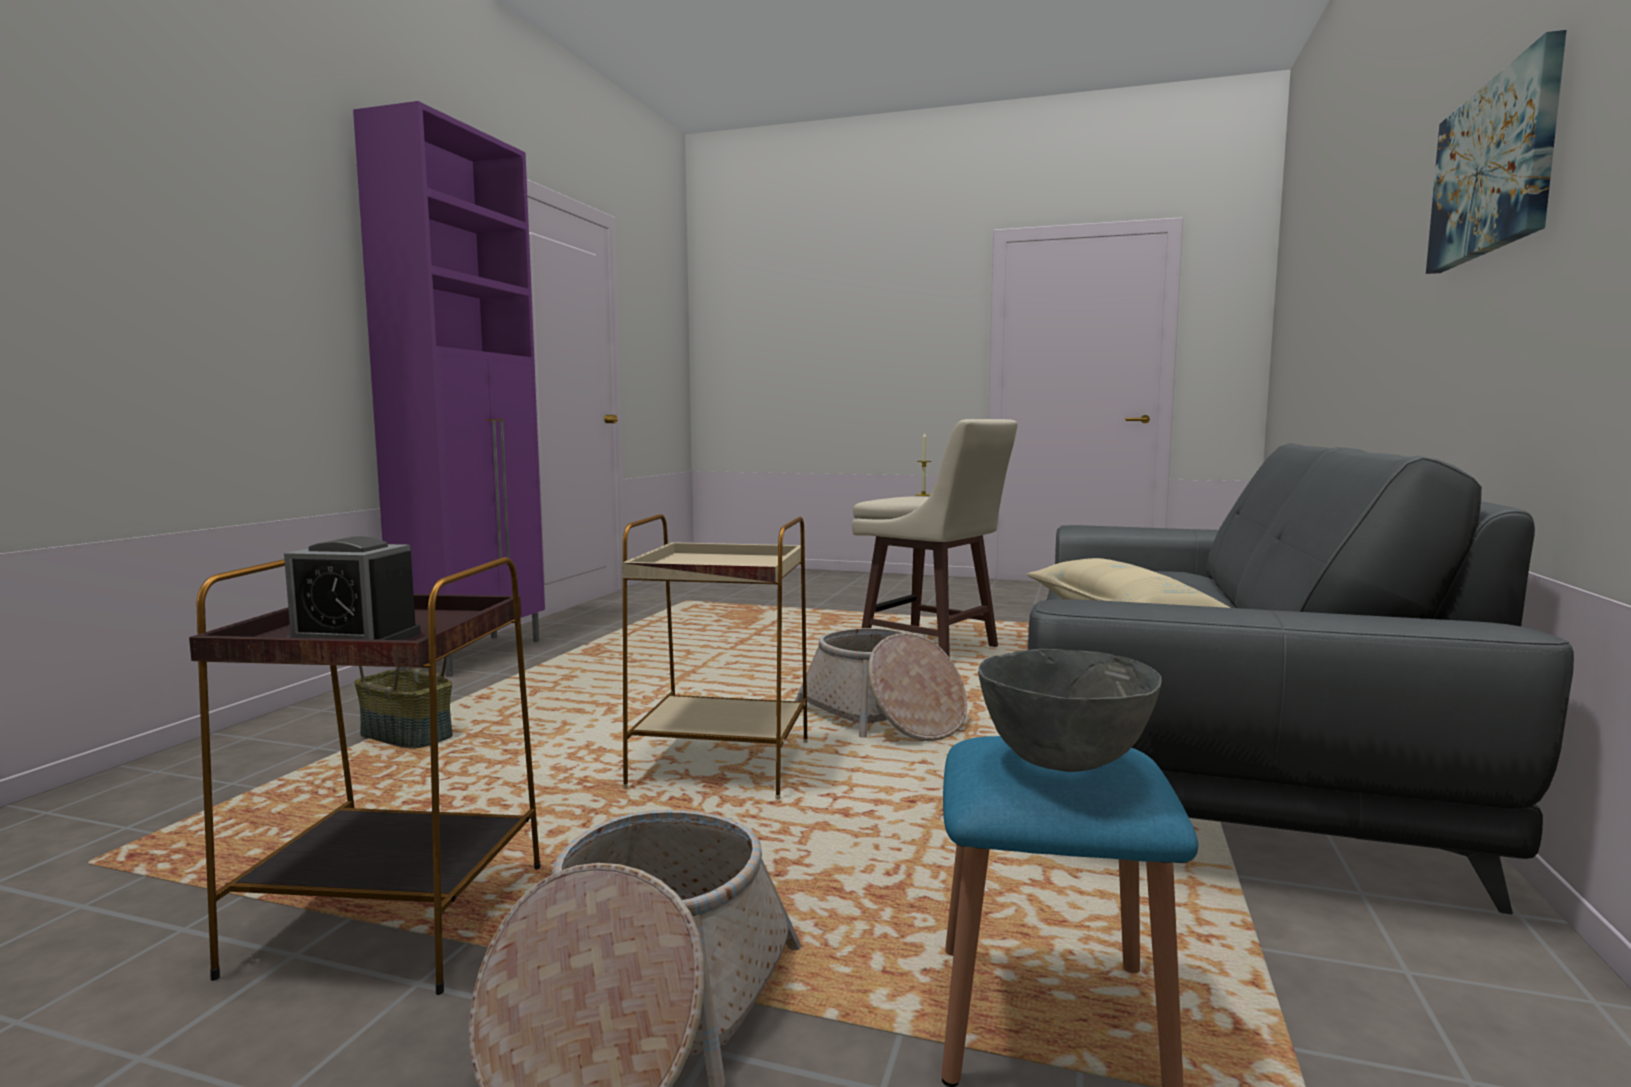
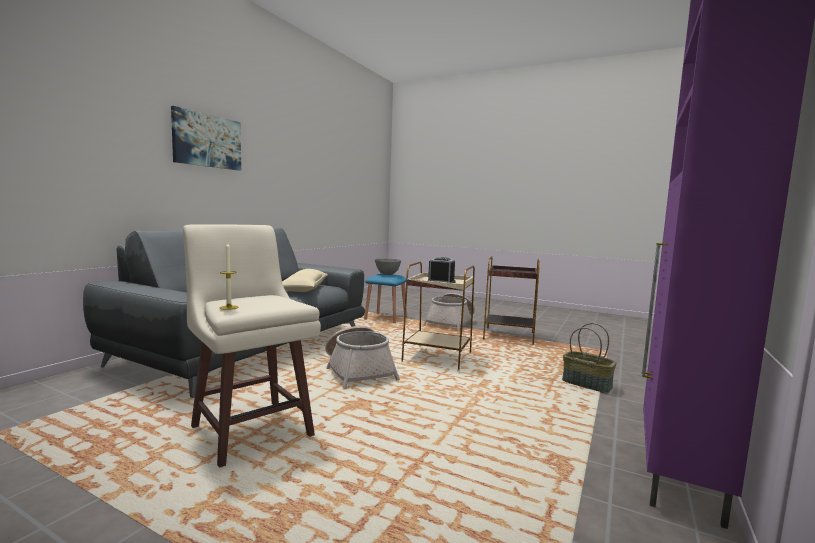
camera: 170 degrees left, 0 degrees up
alarm clock [284,536,421,640] -> alarm clock moved to [427,257,455,283]

